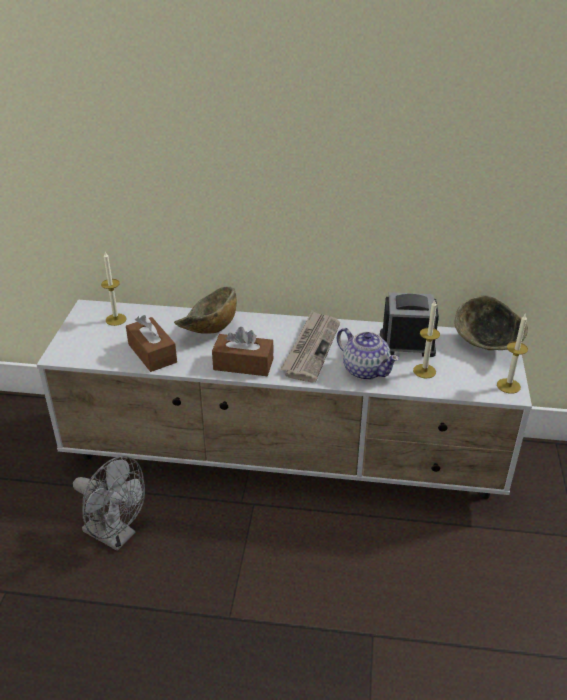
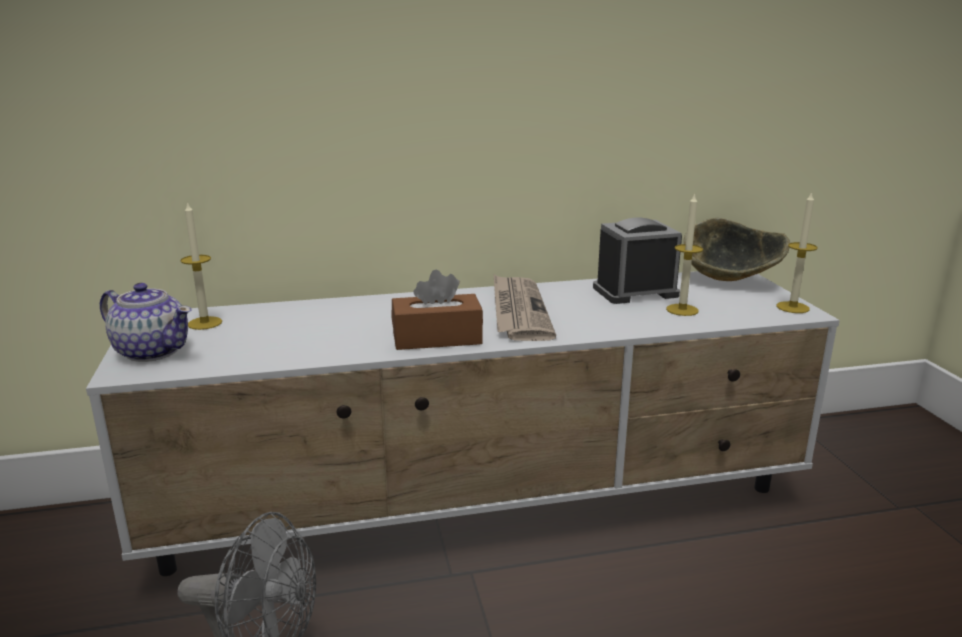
camera: 20 degrees left, 15 degrees down
brown tissue box [126,315,177,372] -> none
bowl [174,286,237,334] -> none
teapot [337,328,399,380] -> teapot moved to [100,283,192,362]

